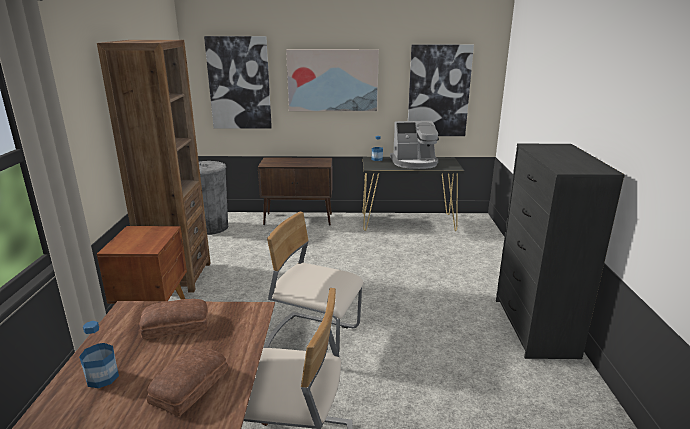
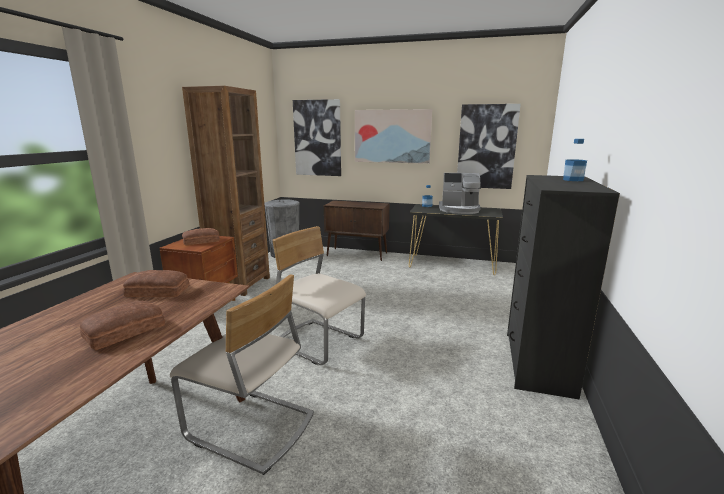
camera: 15 degrees right, 5 degrees down
bottle [79,321,119,388] -> bottle moved to [563,139,587,181]
none -> bread [182,228,220,245]

